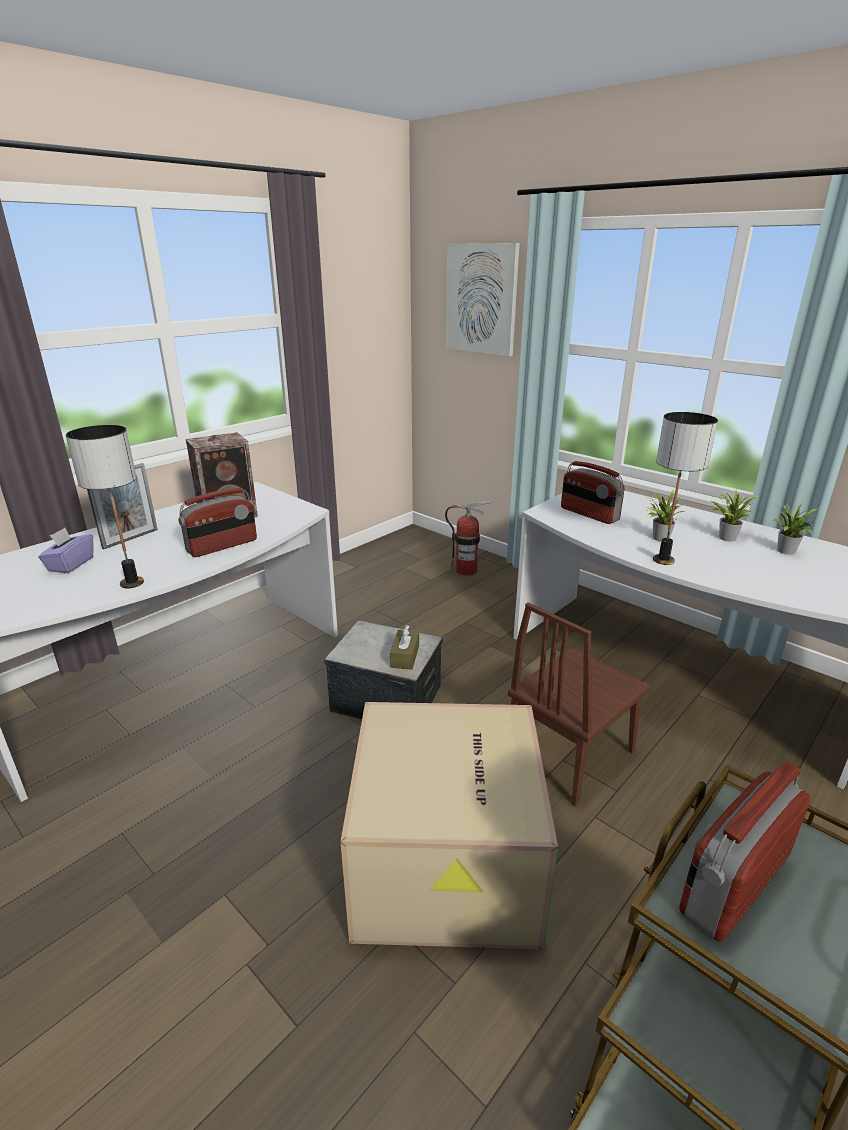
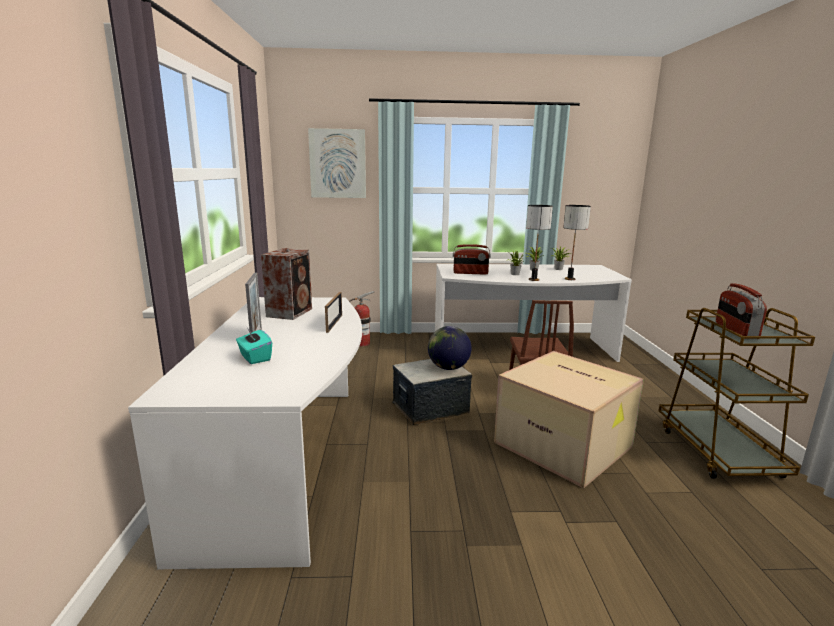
camera: 45 degrees left, 10 degrees down
purple tissue box [38,528,94,573] -> turquoise tissue box [236,326,272,364]
table lamp [66,425,144,588] -> table lamp moved to [563,205,591,280]
radio [178,488,257,557] -> picture frame [325,292,342,333]
brown tissue box [390,626,419,670] -> globe [428,326,472,370]

